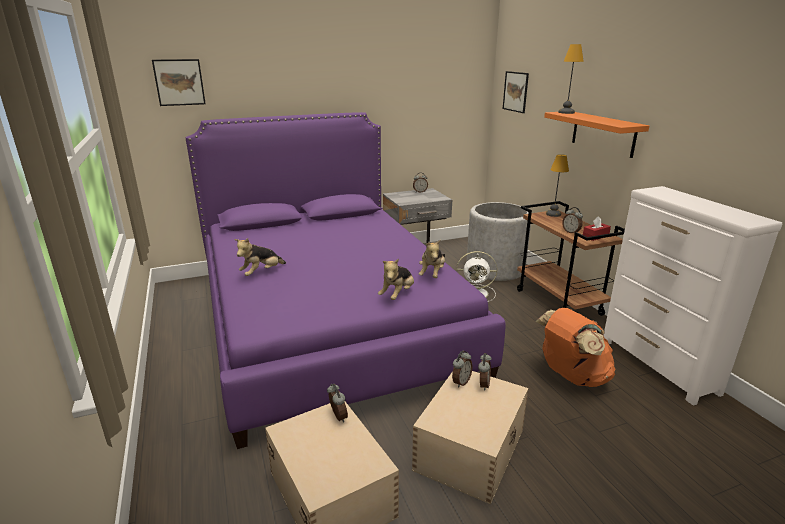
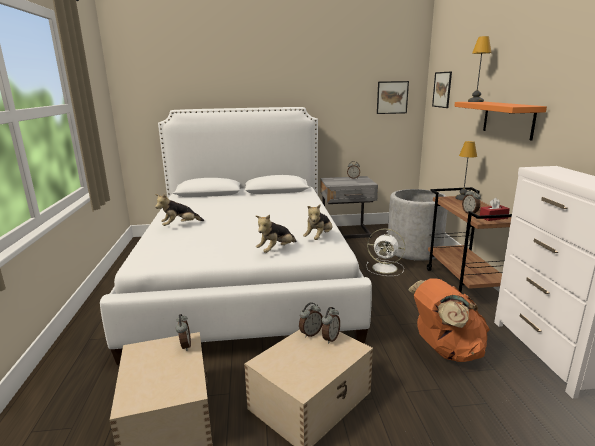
camera: 15 degrees right, 5 degrees down
picture [152,59,206,106] -> picture moved to [377,81,409,114]
purple bed [186,112,506,449] -> white bed [100,107,372,365]

